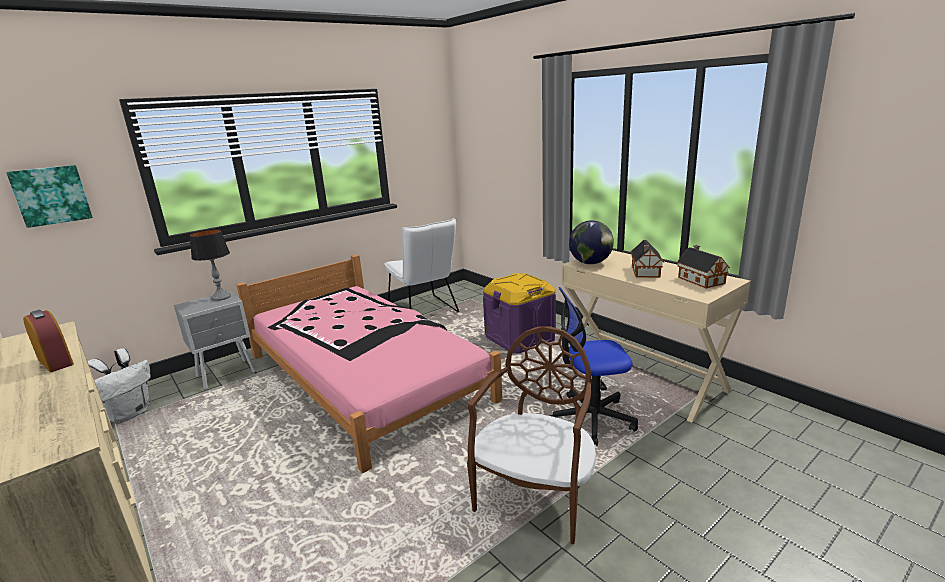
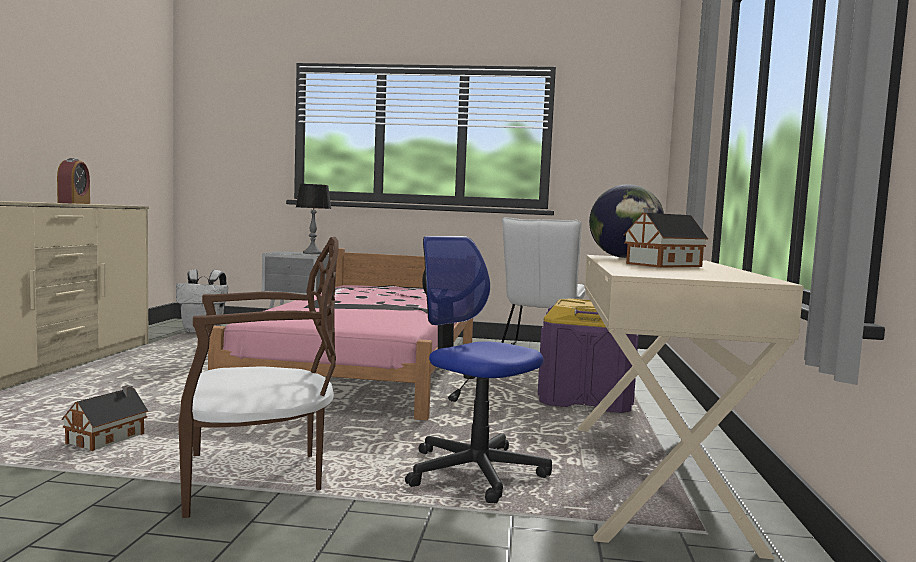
camera: 45 degrees right, 15 degrees down
picture [6,165,93,228] -> none
toy house [677,245,730,289] -> toy house moved to [61,385,148,451]

